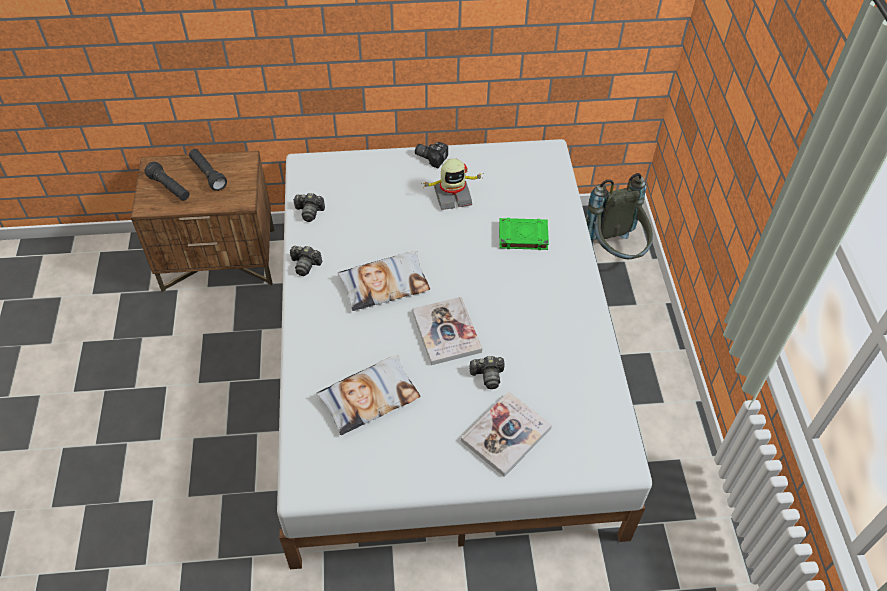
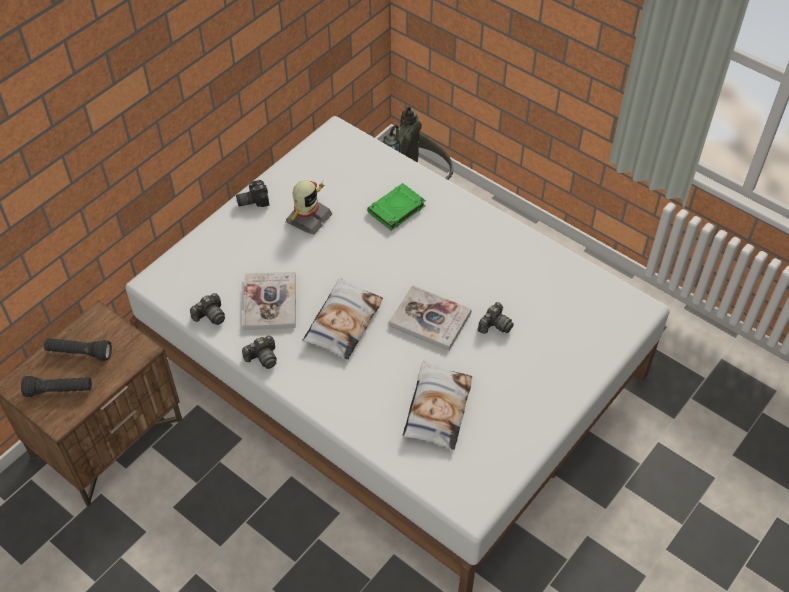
camera: 45 degrees left, 0 degrees up
book [461,392,552,477] -> book moved to [243,272,296,330]

